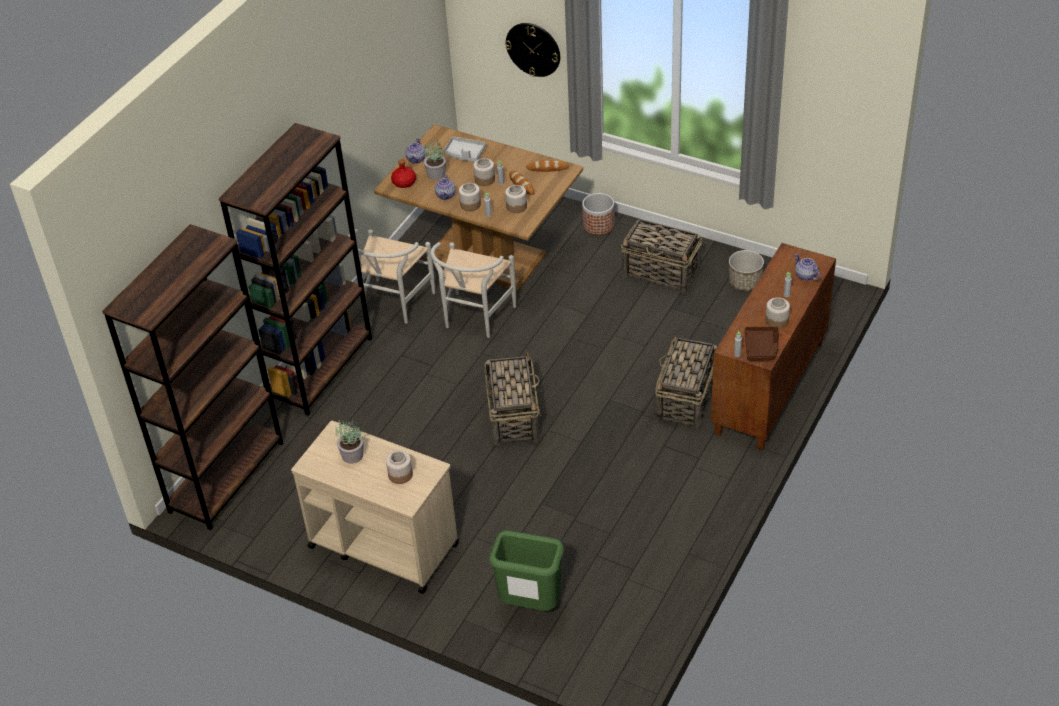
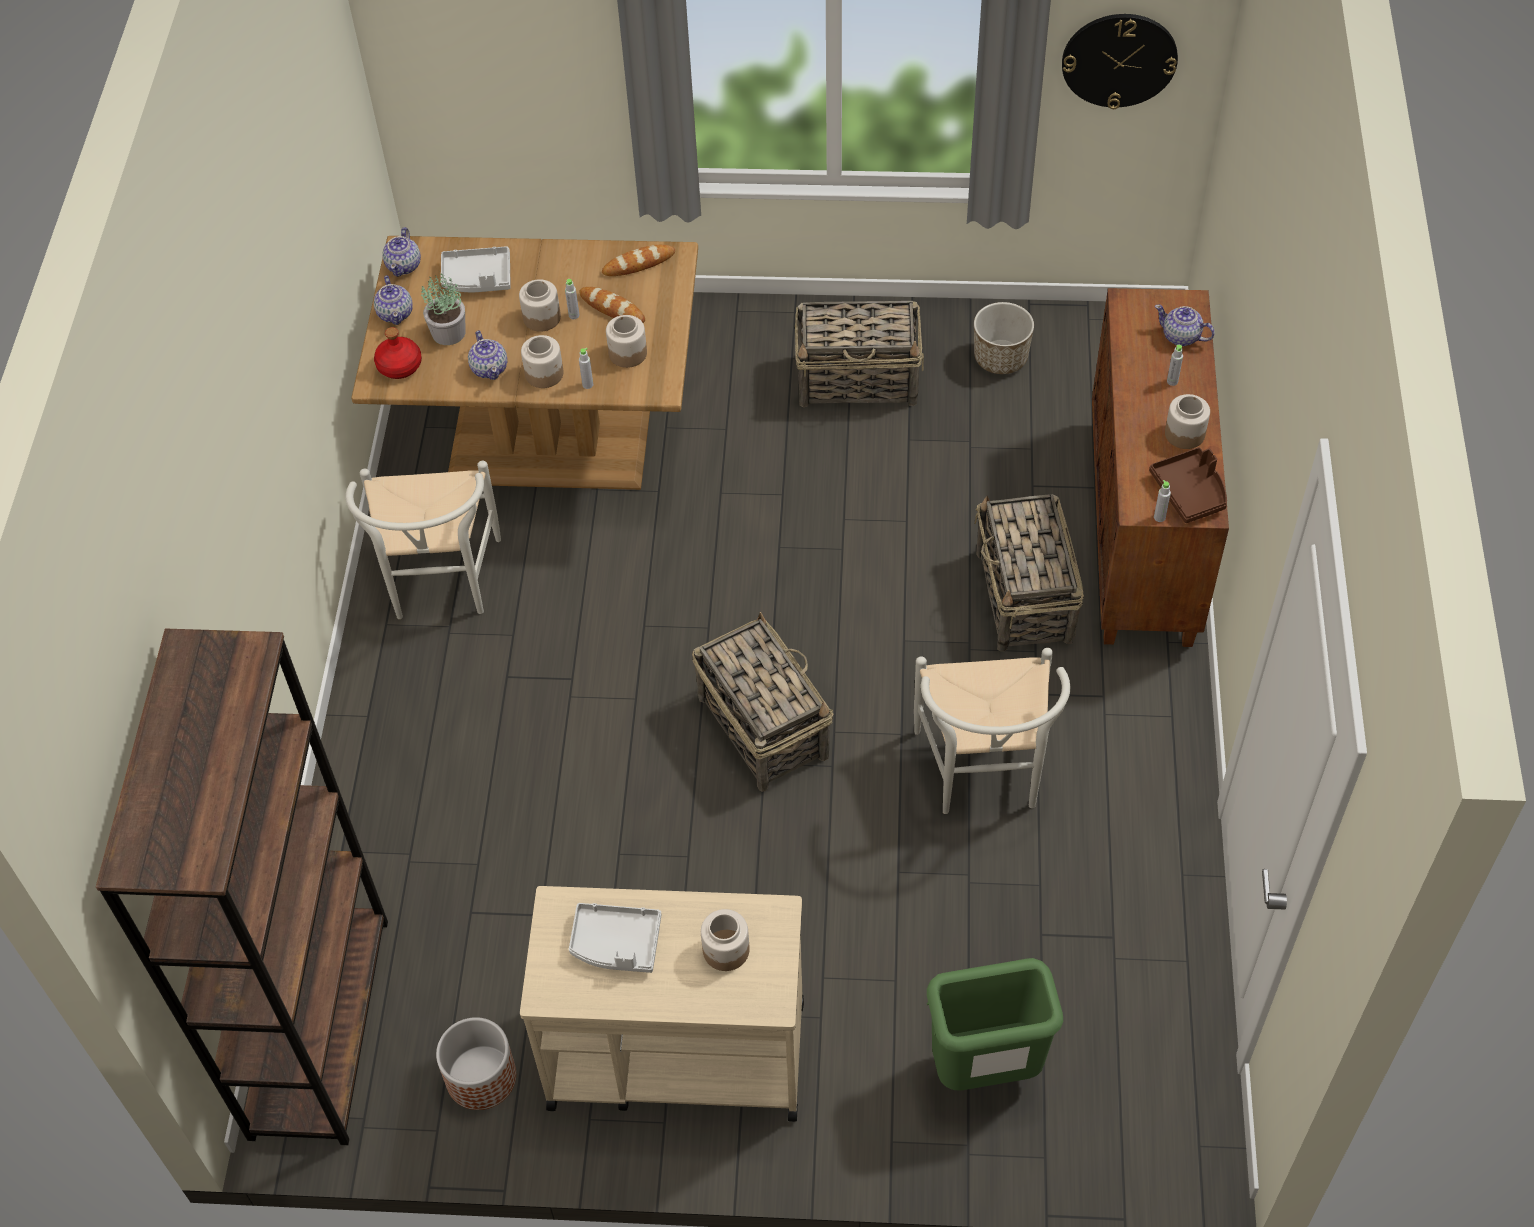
camera: 25 degrees left, 10 degrees up
brown bookcase [219,123,372,416] -> none
potted plant [336,420,363,464] -> grey tray [569,903,661,973]
white chair [430,242,516,338] -> white chair moved to [914,648,1070,814]
wall clock [505,23,560,77] -> wall clock moved to [1062,14,1178,109]
planter [582,193,615,235] -> planter moved to [436,1017,516,1110]
none -> teapot [382,227,421,277]

